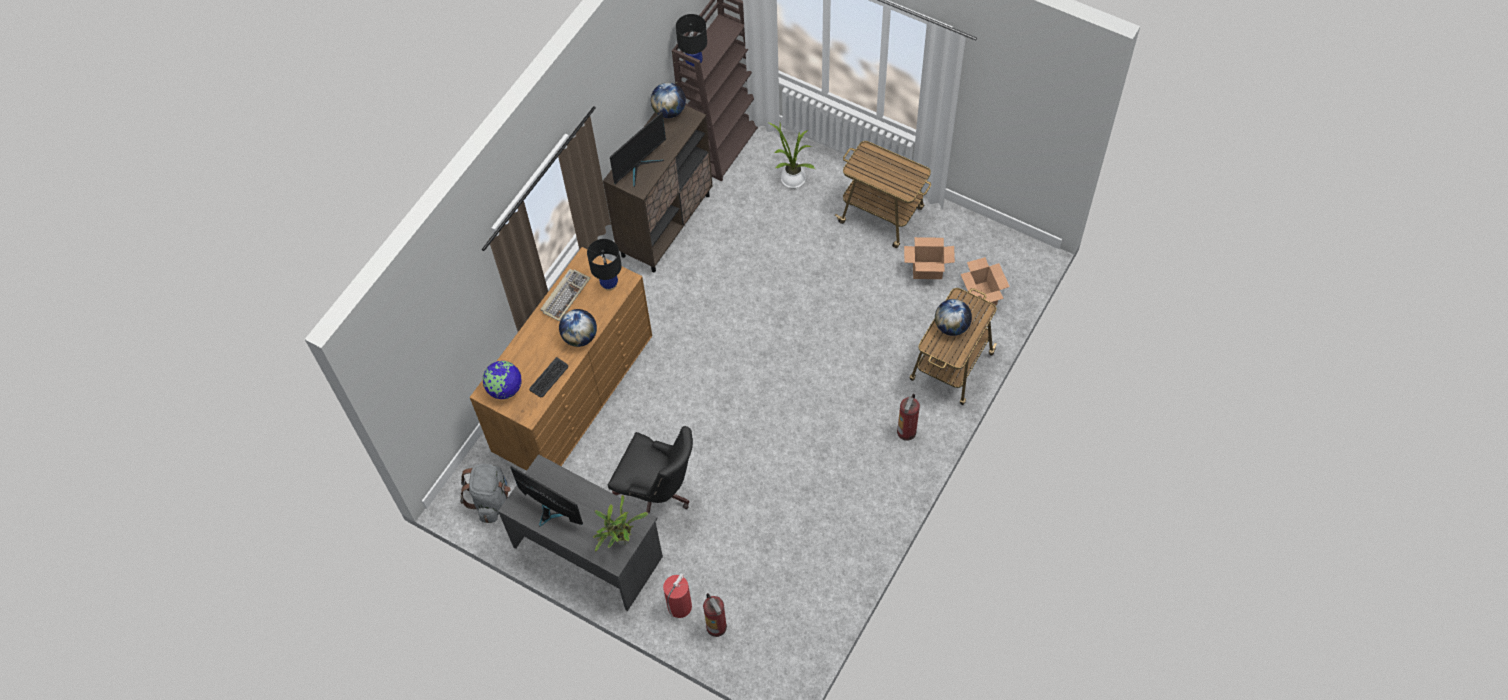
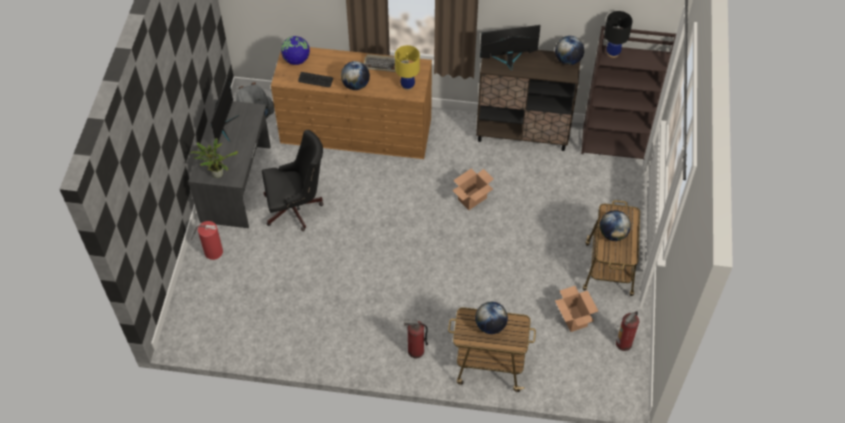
camera: 65 degrees right, 5 degrees down
black table lamp [587,239,622,291] -> yellow table lamp [395,45,420,90]
black office chair [608,426,693,513] -> black office chair turned 105 degrees counterclockwise [262,130,323,231]
monitor [610,112,666,187] -> monitor turned 150 degrees clockwise [480,25,541,71]
fire extinguisher [703,593,727,637] -> fire extinguisher moved to [616,311,639,351]
potted plant [767,122,815,188] -> none
cardboard box [961,257,1010,309] -> cardboard box moved to [452,168,494,210]
none -> globe [600,210,631,241]

